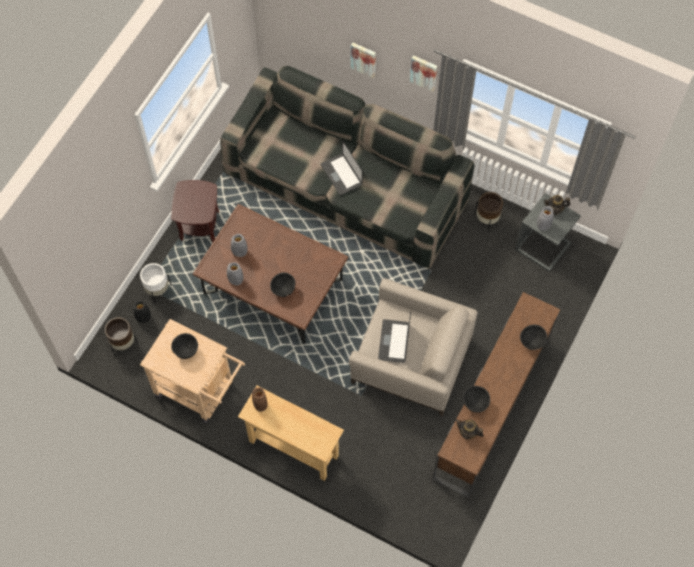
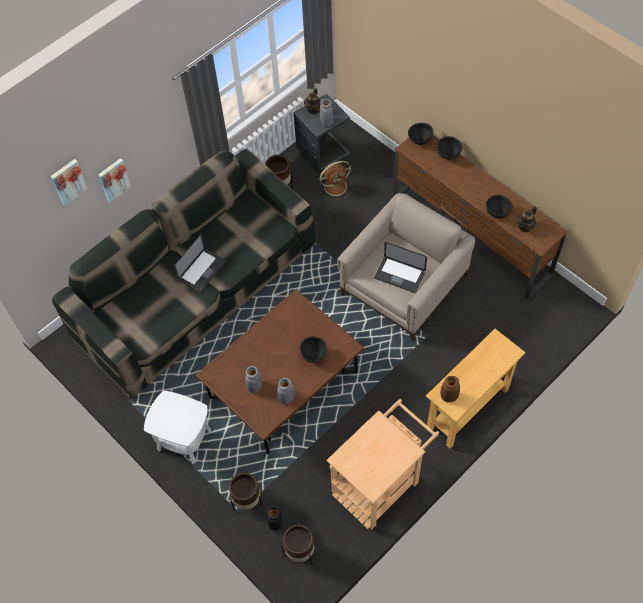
camera: 70 degrees left, 5 degrees down
white planter [140,263,172,304] -> brown planter [229,473,263,511]
brown side table [171,180,219,243] -> white side table [144,391,211,464]
black bowl [171,333,198,359] -> black bowl moved to [408,123,434,145]
laptop [321,140,363,196] -> laptop turned 45 degrees counterclockwise [174,234,226,293]
picture [410,55,437,92] -> picture moved to [51,159,88,206]
none -> brown fan [317,161,353,200]

